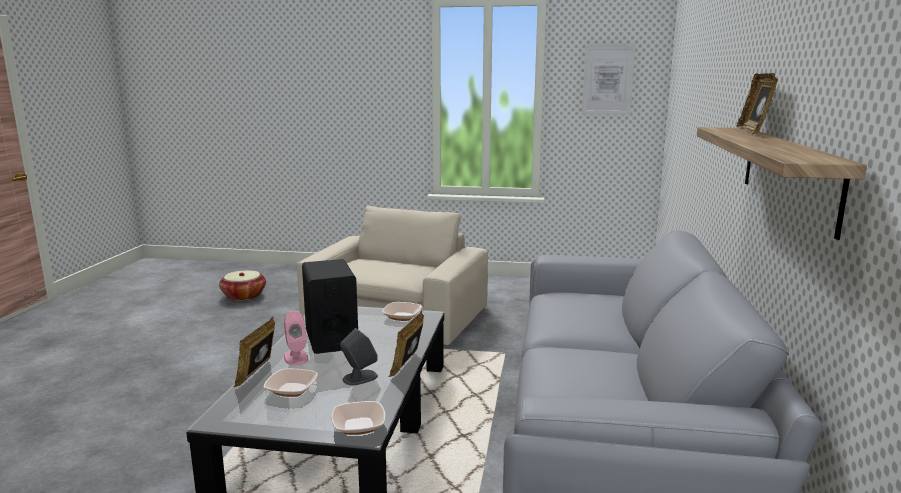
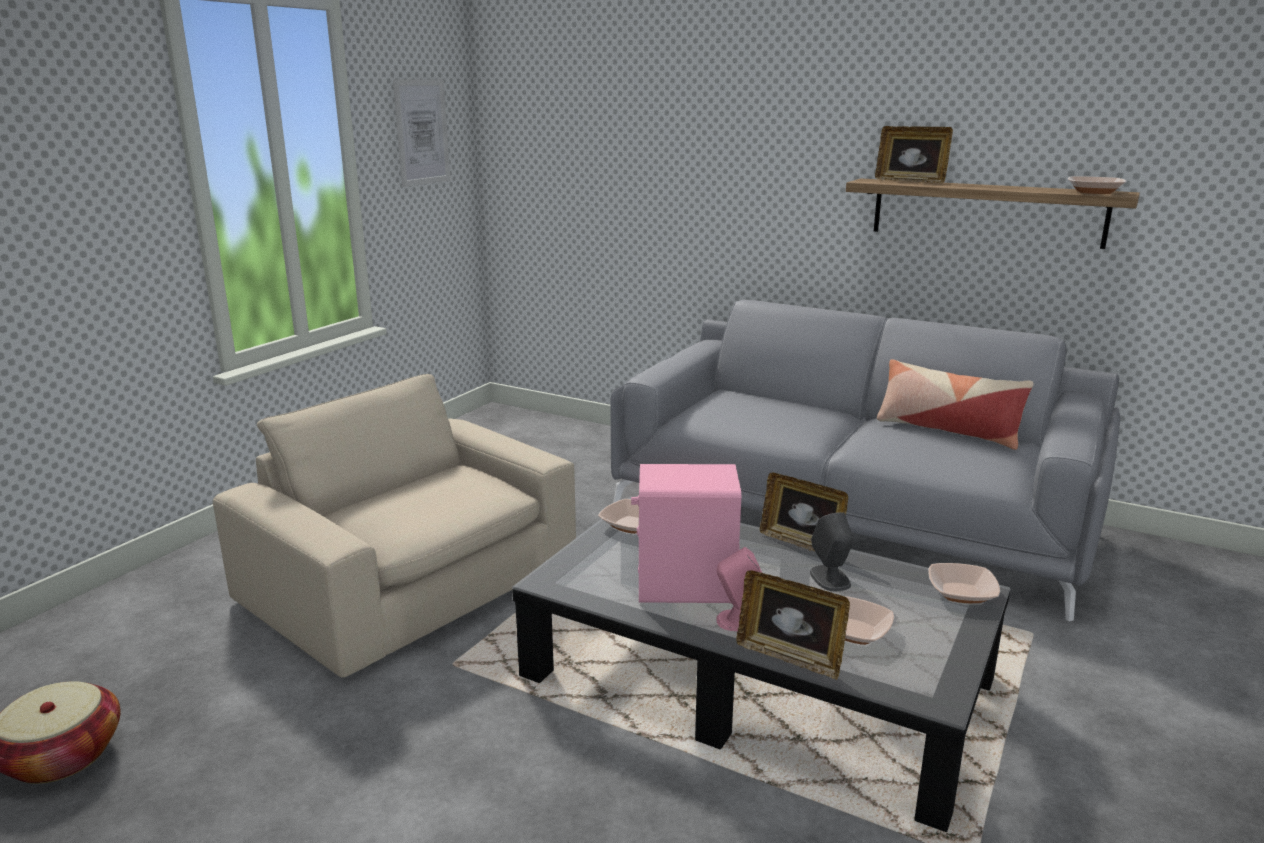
camera: 70 degrees left, 5 degrees up
black speaker [302,259,358,354] -> pink speaker [631,464,741,603]
none -> pillow [877,359,1034,450]
none -> bowl [1068,176,1126,194]

